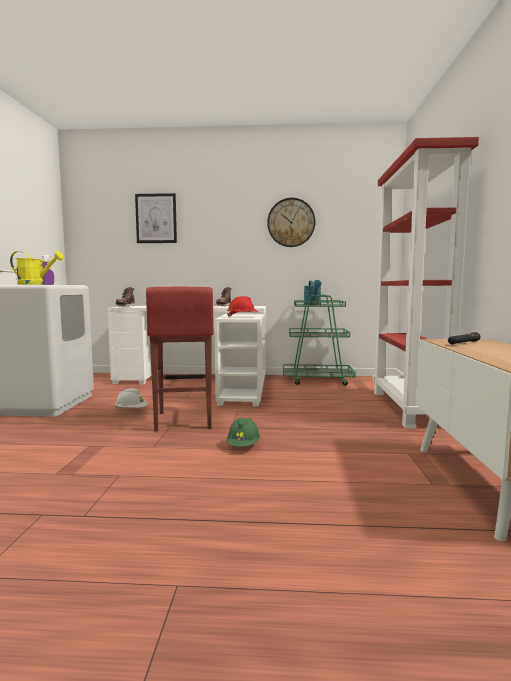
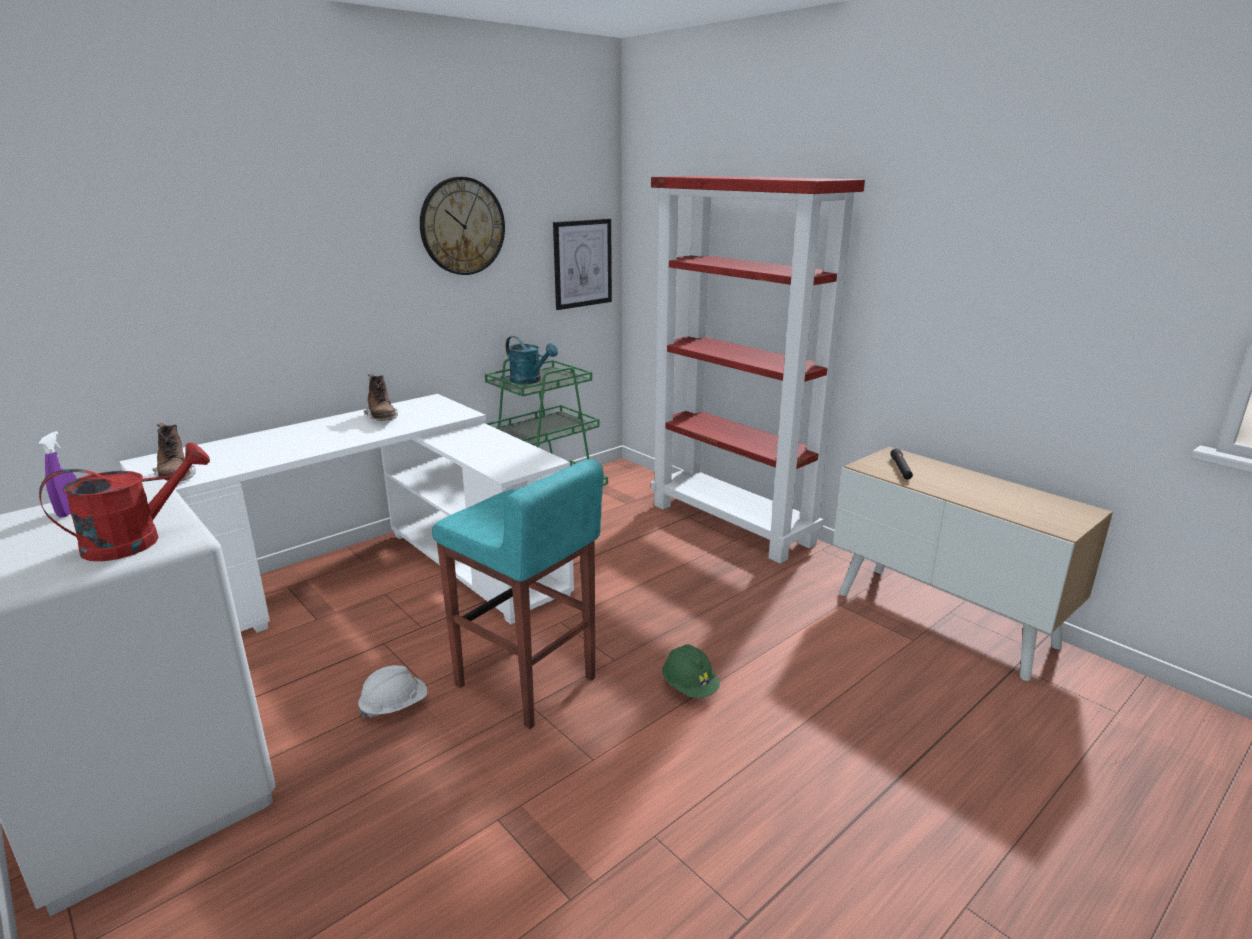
camera: 45 degrees left, 15 degrees up
yellow watering can [10,251,64,285] -> red watering can [39,442,210,561]
picture [135,193,177,243] -> picture moved to [553,219,612,310]
red stool [146,287,213,431] -> turquoise stool [432,459,604,729]
red hard hat [227,296,258,317] -> none

